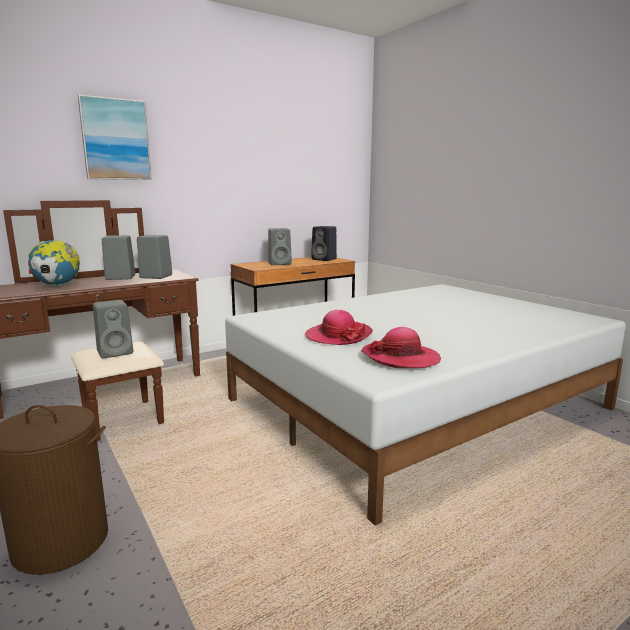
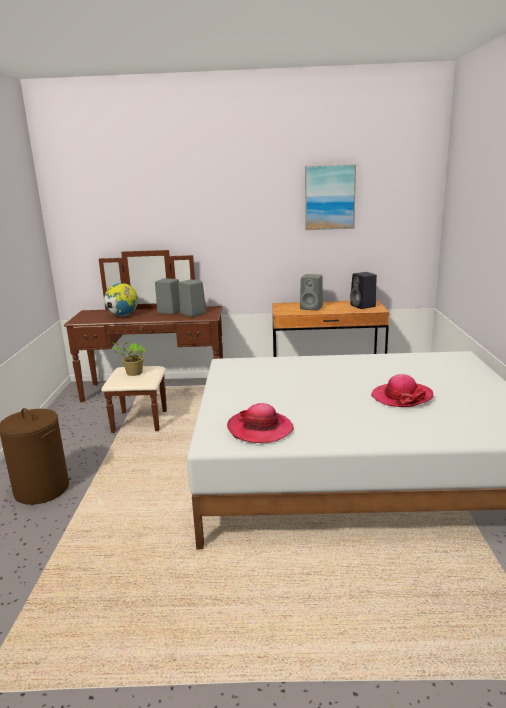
camera: 35 degrees right, 5 degrees up
picture [78,94,152,180] -> picture moved to [305,164,356,230]
grey speaker [93,300,133,358] -> potted plant [113,342,145,376]
hat [305,310,373,345] -> hat moved to [371,374,433,407]

